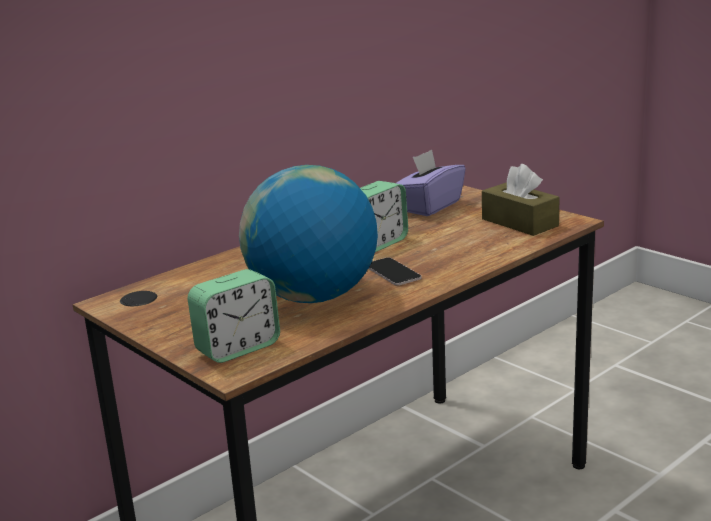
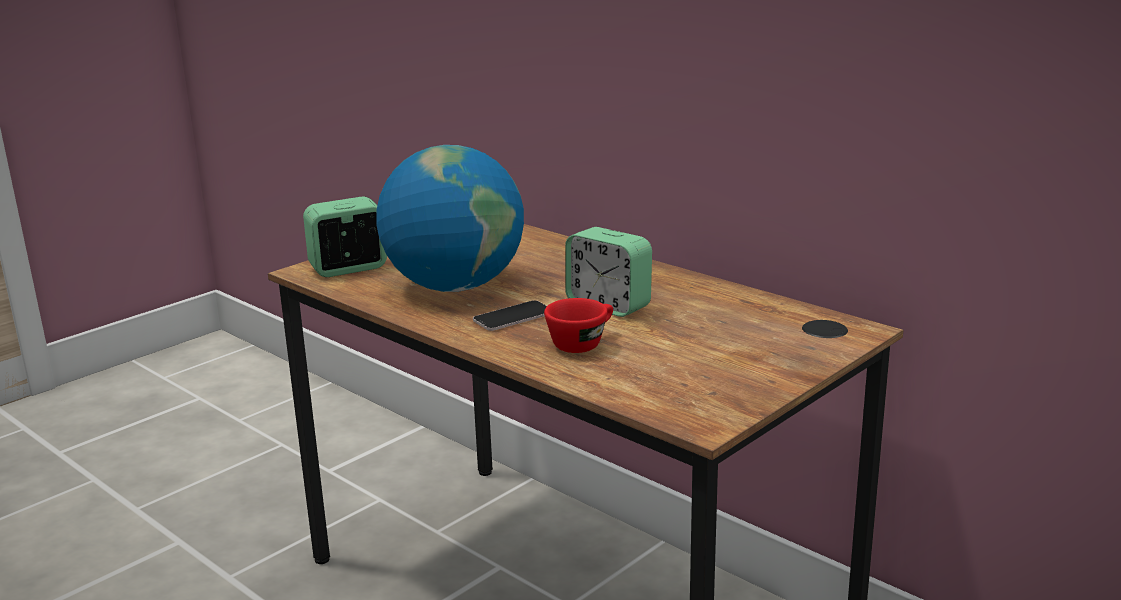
camera: 85 degrees right, 0 degrees up
alarm clock [187,269,280,363] -> alarm clock turned 105 degrees clockwise [303,196,387,277]
purple tissue box [396,150,465,216] -> none
brown tissue box [482,164,560,236] -> none
none -> red cup [544,298,613,353]

